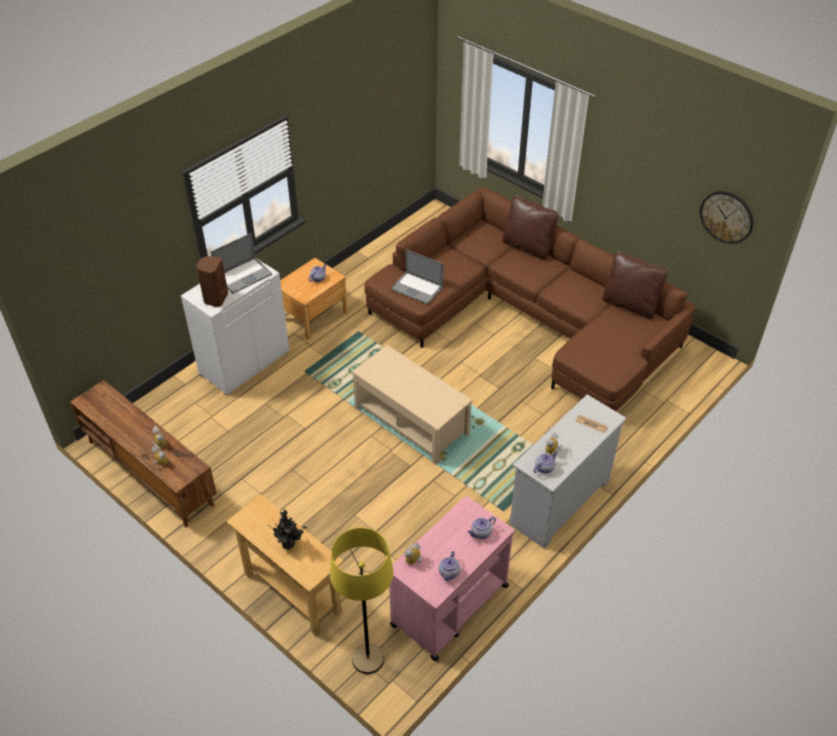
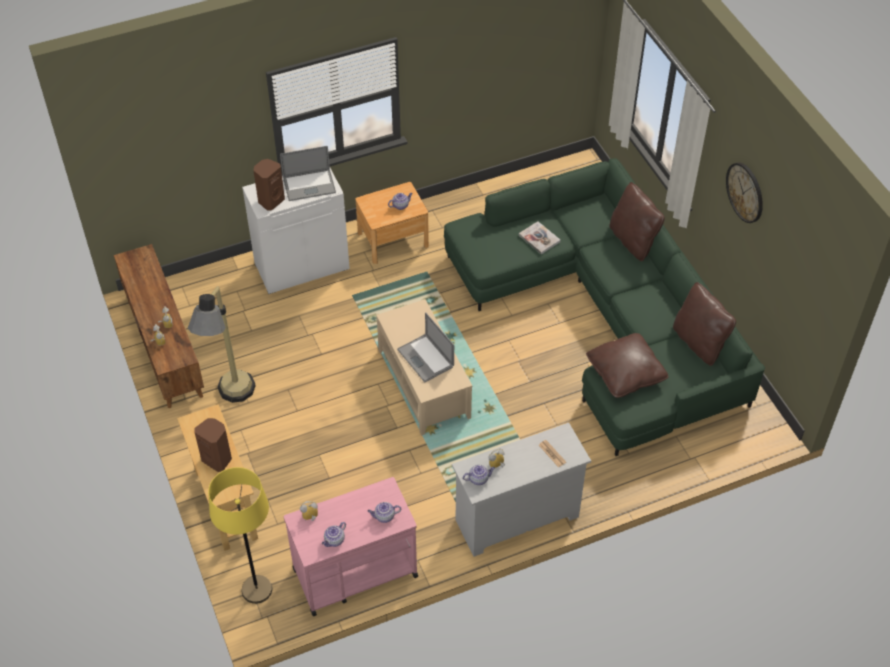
camera: 25 degrees right, 5 degrees up
potted plant [267,510,308,549] -> brown speaker [195,418,232,472]
brown sofa [365,187,696,411] -> green sofa [444,158,765,456]
laptop [391,249,444,305] -> laptop moved to [397,312,454,382]
wall clock [700,191,753,244] -> wall clock moved to [726,162,763,223]
none -> floor lamp [188,286,256,403]
none -> book [519,221,561,254]
none -> brown pillow [586,333,669,398]

